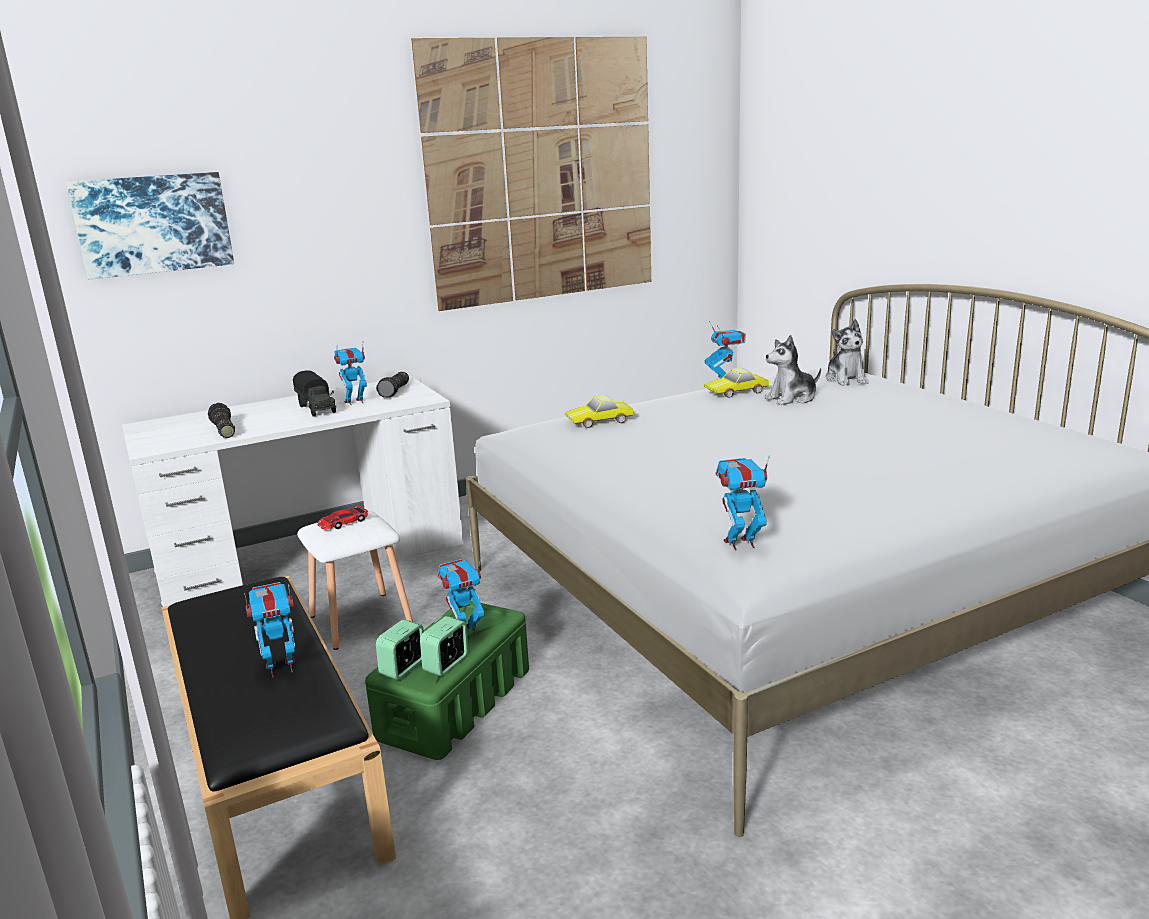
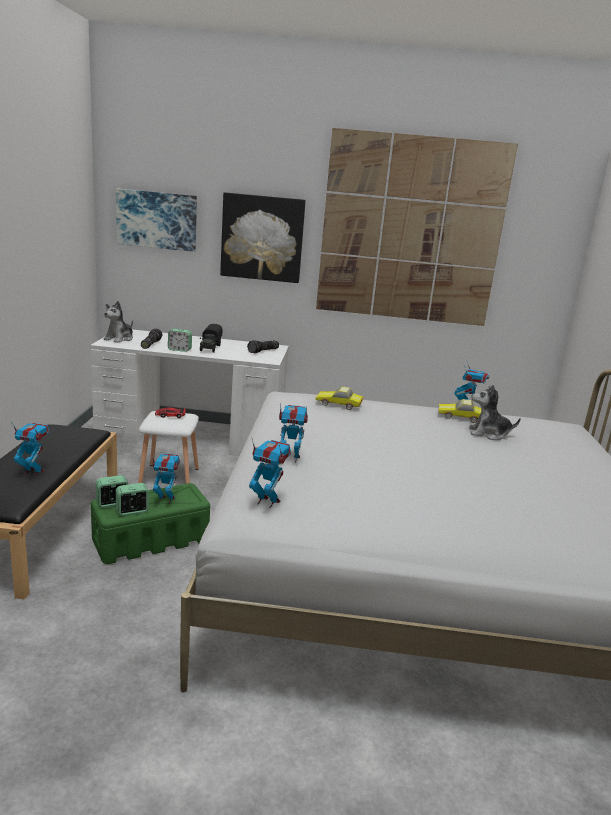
camera: 30 degrees right, 0 degrees up
toy robot [334,347,367,405] -> toy robot moved to [279,403,308,463]
plush toy [826,319,869,386] -> plush toy moved to [103,301,133,343]
none -> alarm clock [168,329,192,352]
none -> picture [220,192,306,283]

